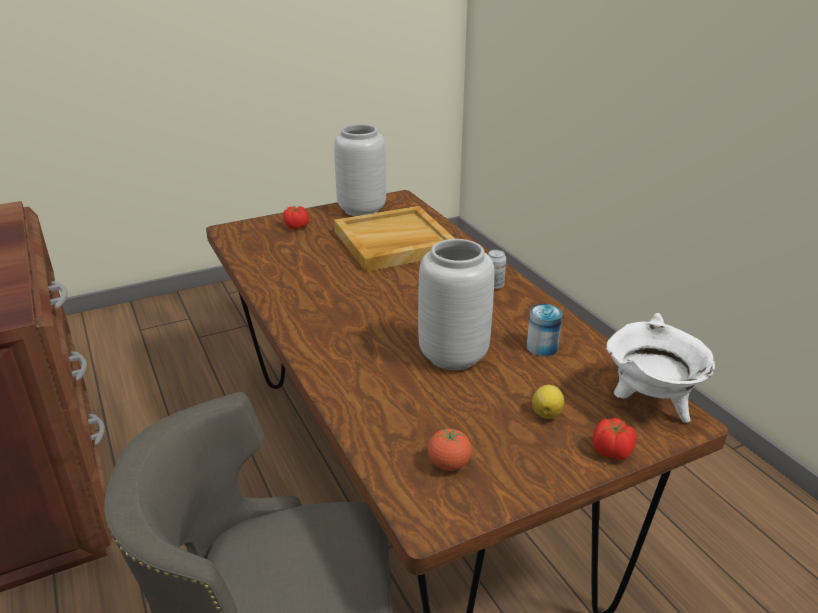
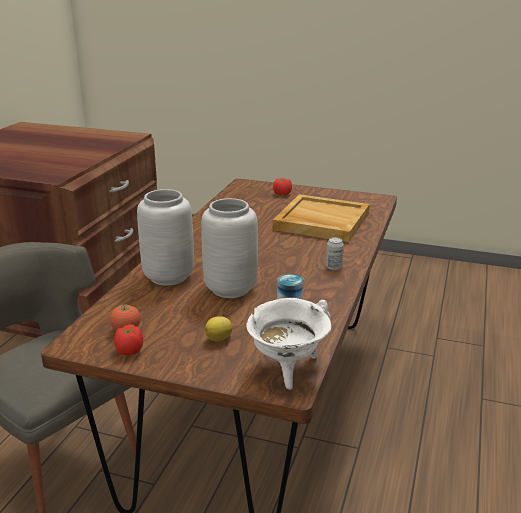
camera: 45 degrees right, 5 degrees down
grey vase [334,124,386,216] -> grey vase moved to [137,189,194,286]
tomato [593,418,636,460] -> tomato moved to [114,324,143,355]

